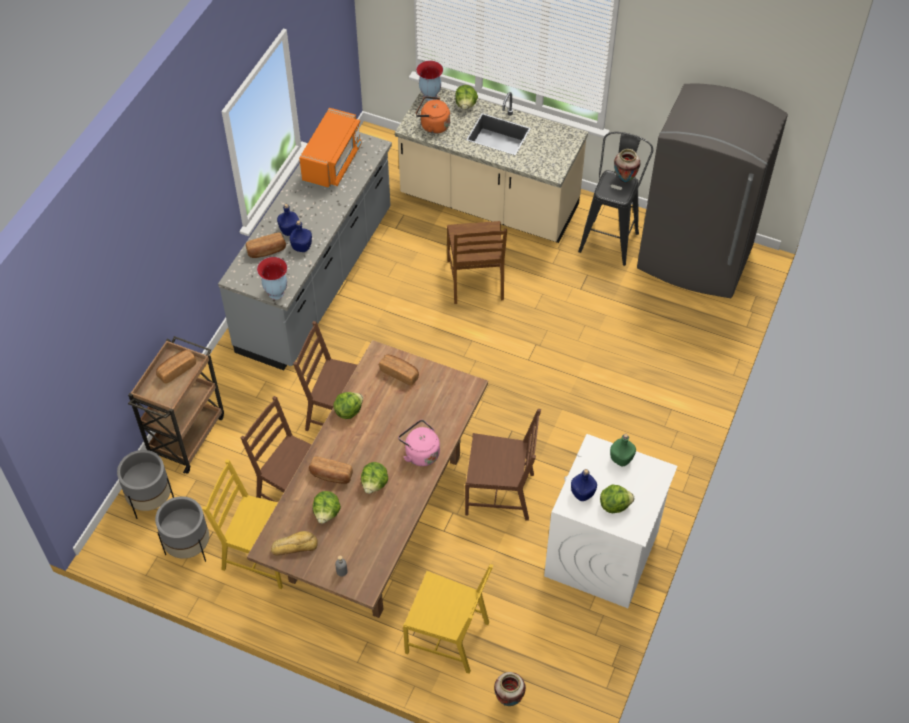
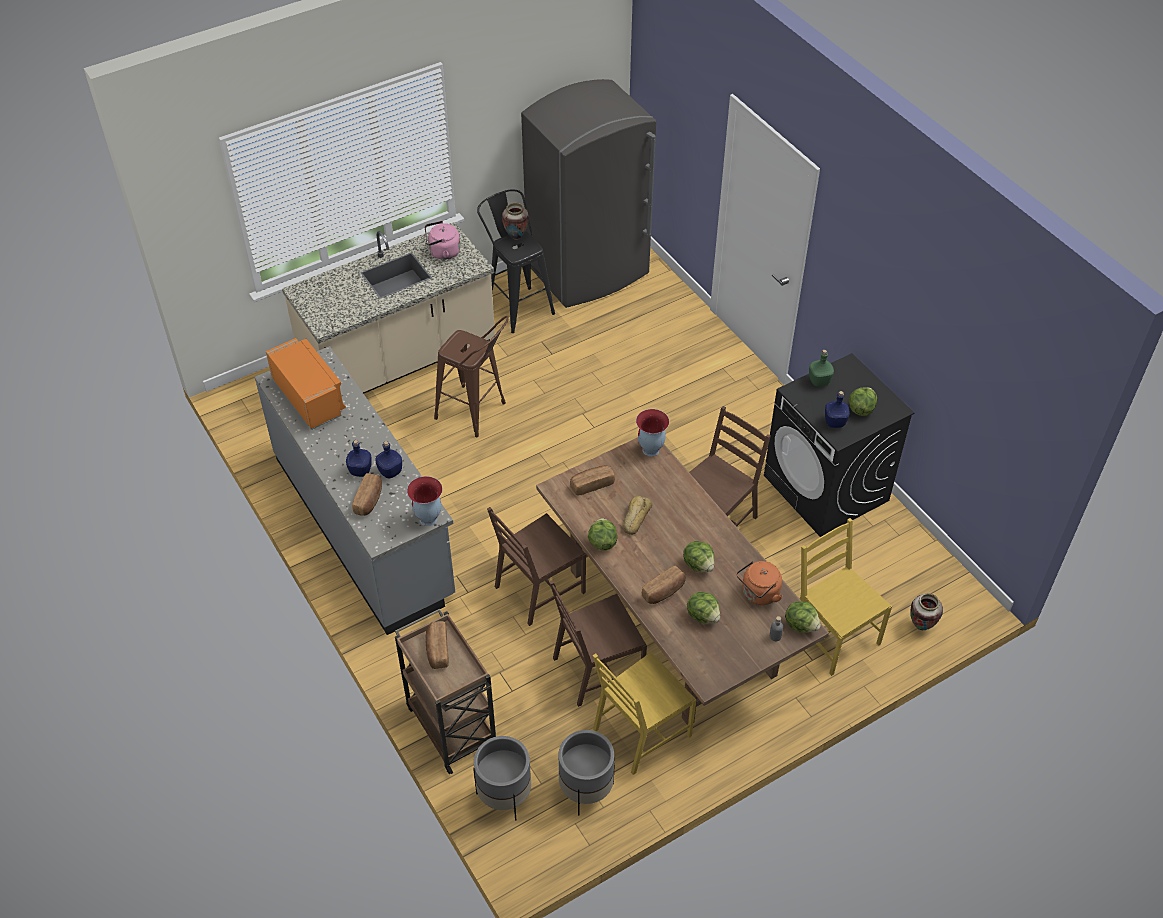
camera: 55 degrees left, 5 degrees down
bread [271,531,318,556] -> bread moved to [622,496,652,535]
pink kettle [398,420,440,466] -> pink kettle moved to [425,221,461,260]
yellow chair [403,564,494,674] -> yellow chair turned 90 degrees counterclockwise [800,518,892,676]
vase [416,61,443,101] -> vase moved to [636,409,669,457]
orange kettle [416,96,450,134] -> orange kettle moved to [736,561,783,605]
brown chair [447,221,507,304] -> brown stool [434,316,509,437]
lettuce [455,85,478,110] -> lettuce moved to [785,601,821,633]
white washing machine [544,434,677,608] -> black washing machine [764,353,914,537]

